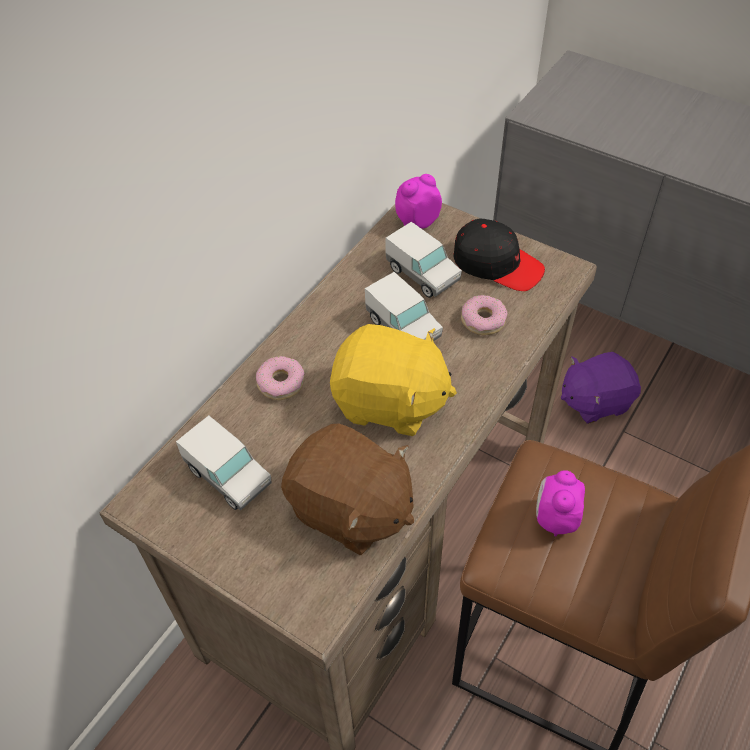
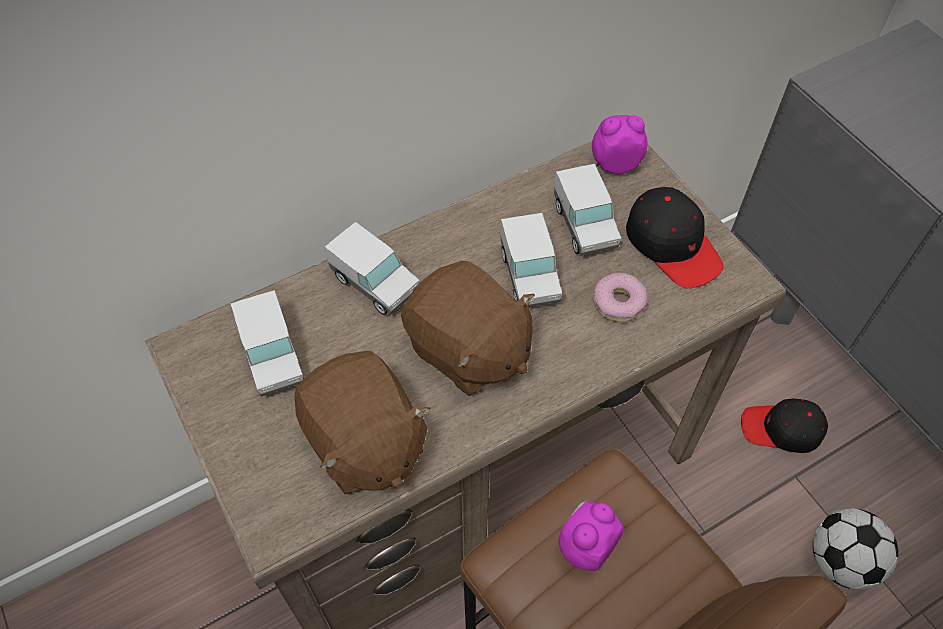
camera: 25 degrees right, 5 degrees up
donut [256,356,305,400] -> toy truck [324,222,420,315]
yellow plush toy [330,324,457,436] -> brown plush toy [401,261,535,396]
purple plush toy [561,352,641,424] -> black cap [741,399,828,453]
none -> football [813,508,898,590]

